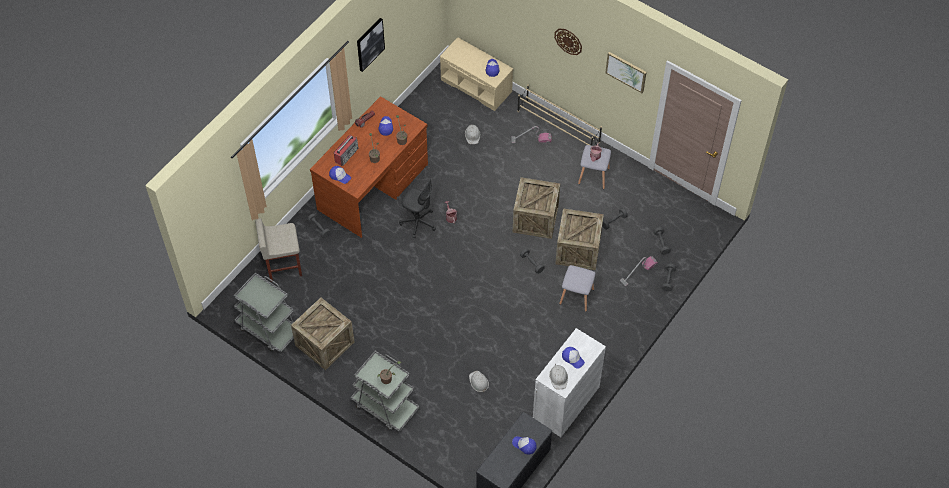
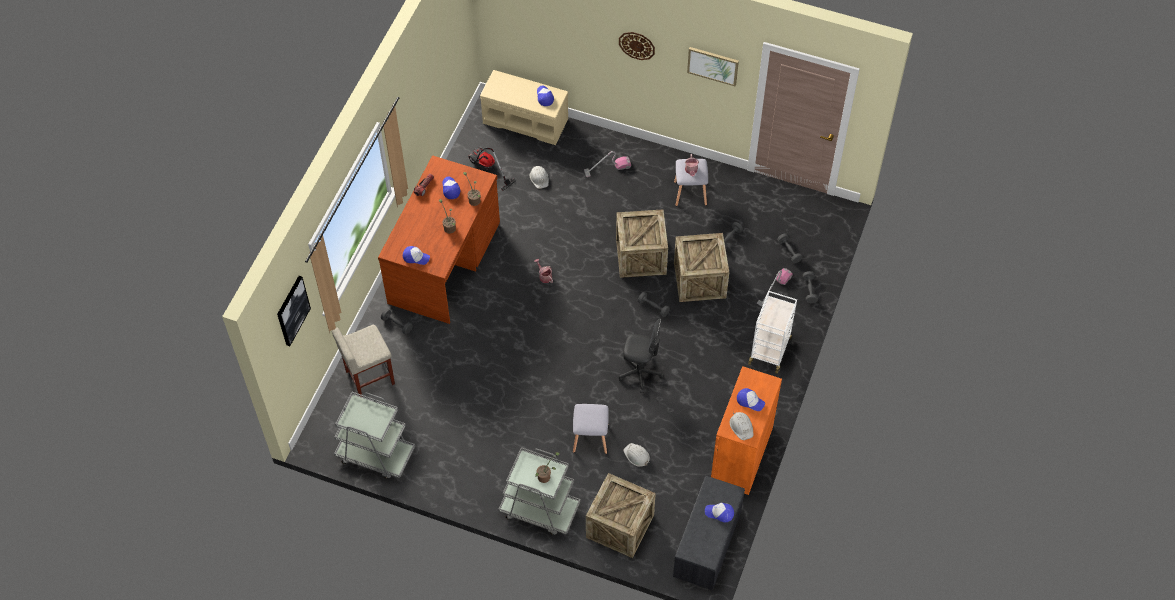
camera: 15 degrees left, 0 degrees up
crate [291,298,355,370] -> crate moved to [586,473,656,558]
radio [334,135,359,166] -> none
picture [357,18,385,72] -> picture moved to [277,276,311,346]
grey office chair [399,178,436,238] -> grey office chair moved to [619,318,664,393]
beige shoe rack [517,85,602,146] -> none
white cabinet [533,328,606,437] -> orange cabinet [711,366,782,495]
grey stool [559,265,596,312] -> grey stool moved to [573,404,609,454]
none -> vacuum cleaner [468,146,517,191]
none -> white cart [748,291,797,374]

